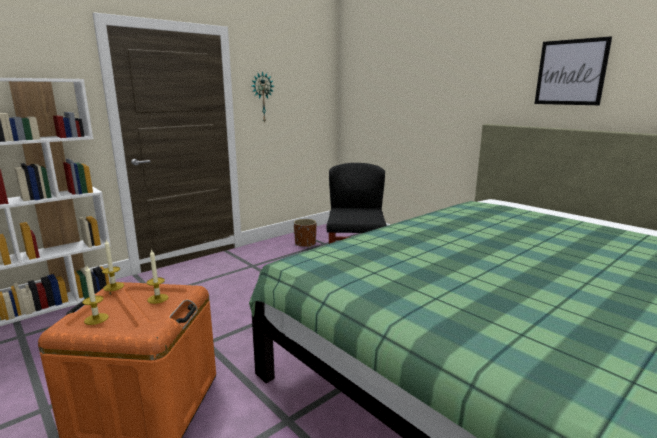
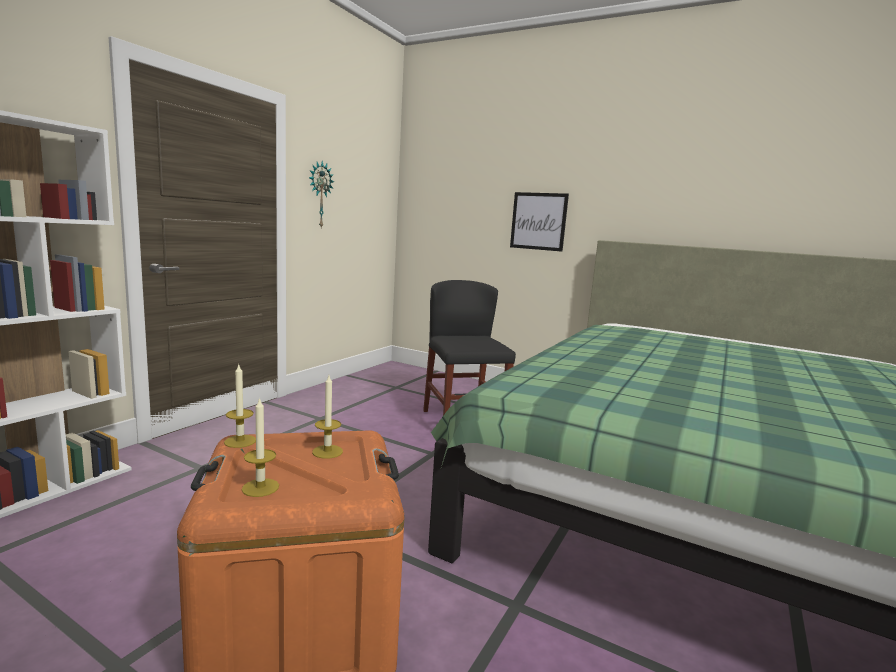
camera: 20 degrees left, 5 degrees down
brown planter [294,219,317,247] -> none
picture [534,36,612,105] -> picture moved to [510,192,569,252]

